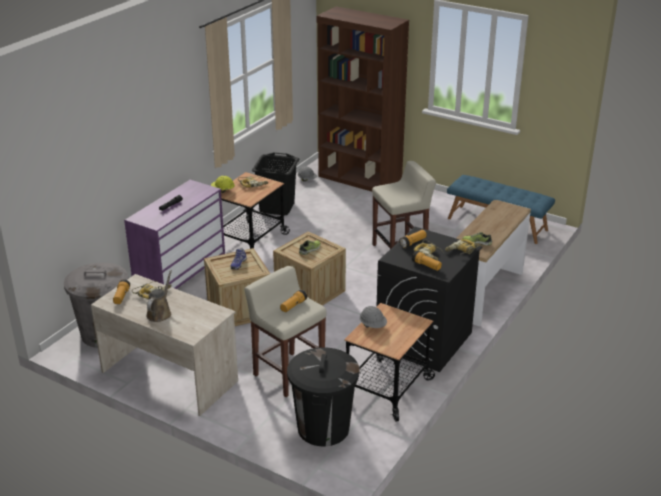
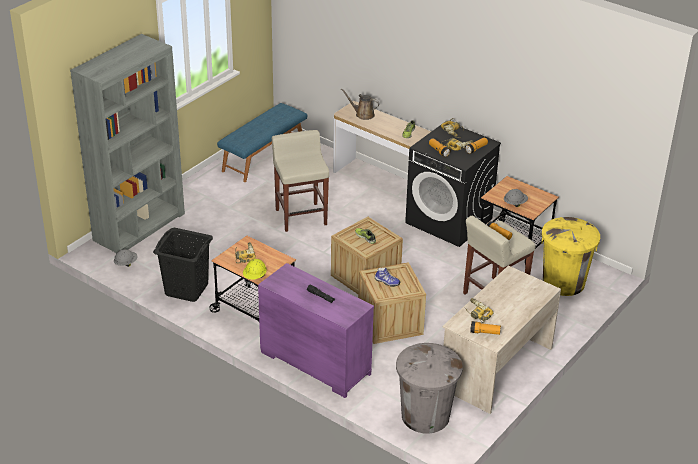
camera: 85 degrees left, 5 degrees up
brown watering can [146,270,172,322] -> brown watering can moved to [341,89,380,120]
black trash can [287,348,359,446] -> yellow trash can [541,217,600,296]
brown bookcase [317,7,409,192] -> grey bookcase [70,34,185,253]

